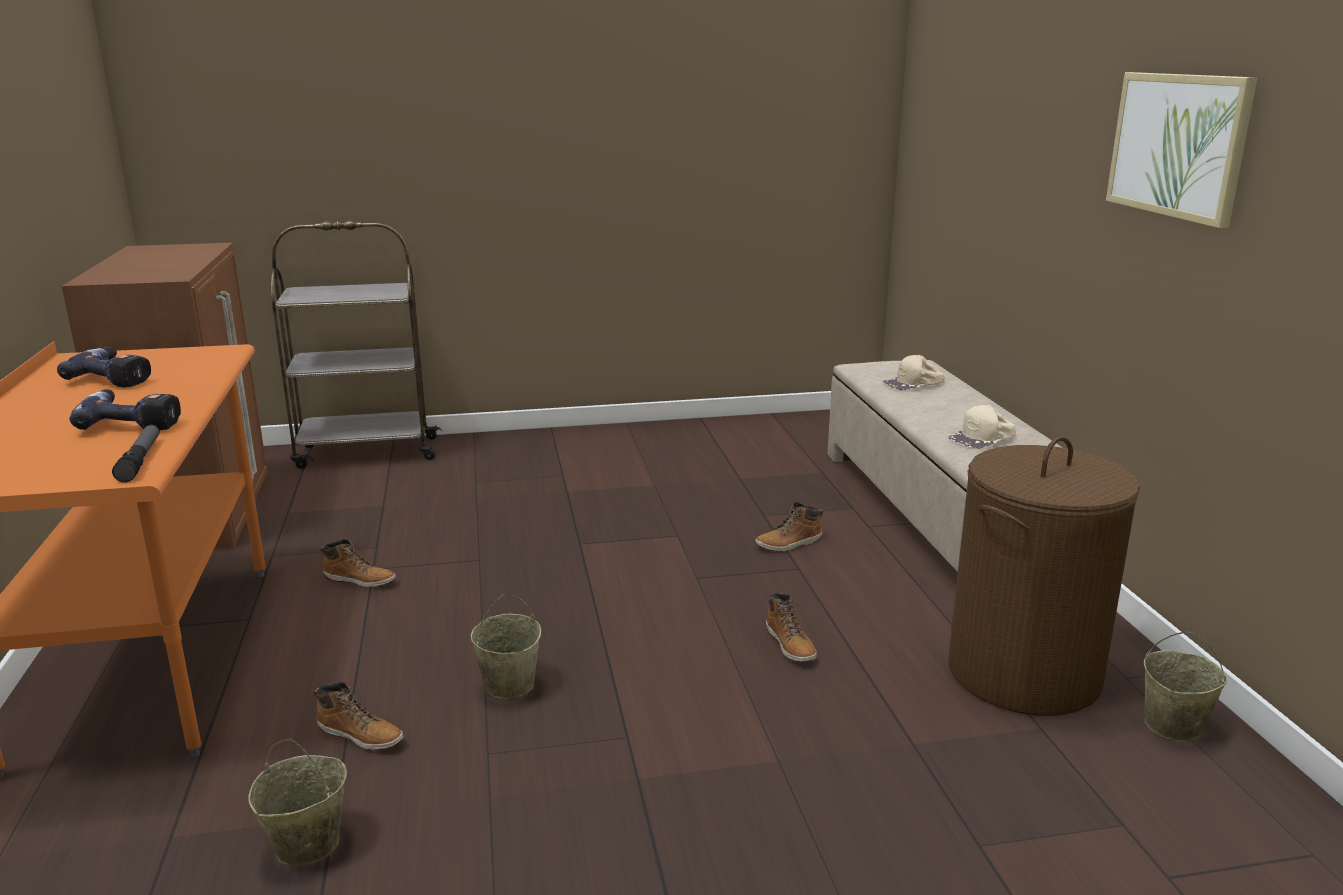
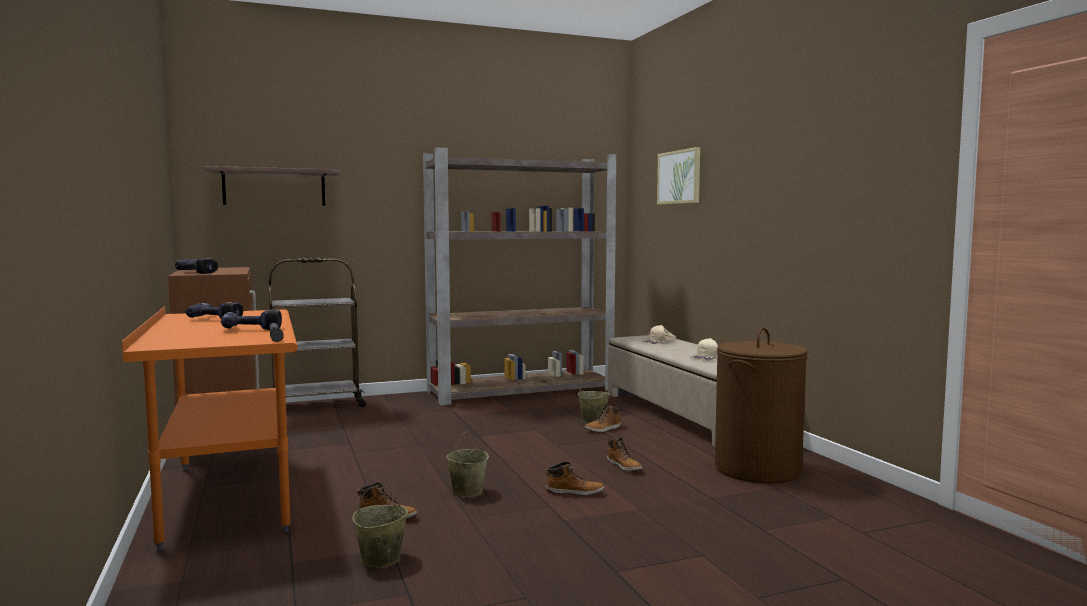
camera: 10 degrees left, 15 degrees down
boot [320,539,396,588] -> boot moved to [545,462,604,496]
picture [1106,72,1257,228] -> picture moved to [657,147,700,205]
beige bucket [1144,631,1227,742] -> beige bucket moved to [578,376,610,423]
none -> power drill [175,258,218,274]
none -> shelf [204,166,341,206]
none -> brown bookcase [423,147,616,405]

